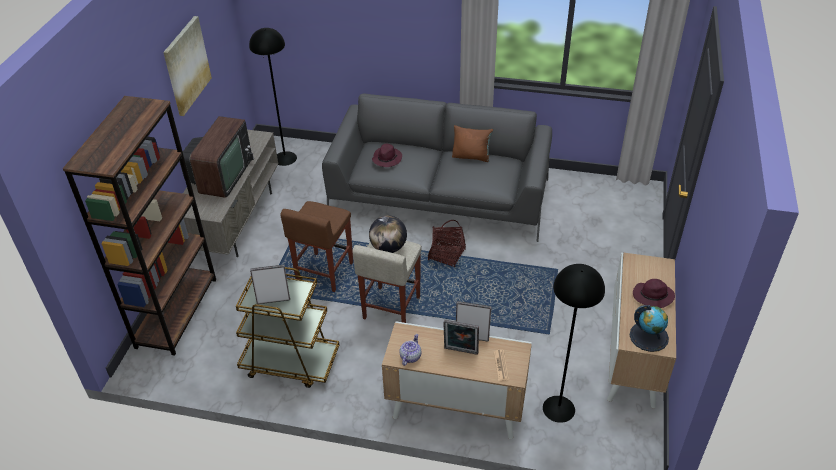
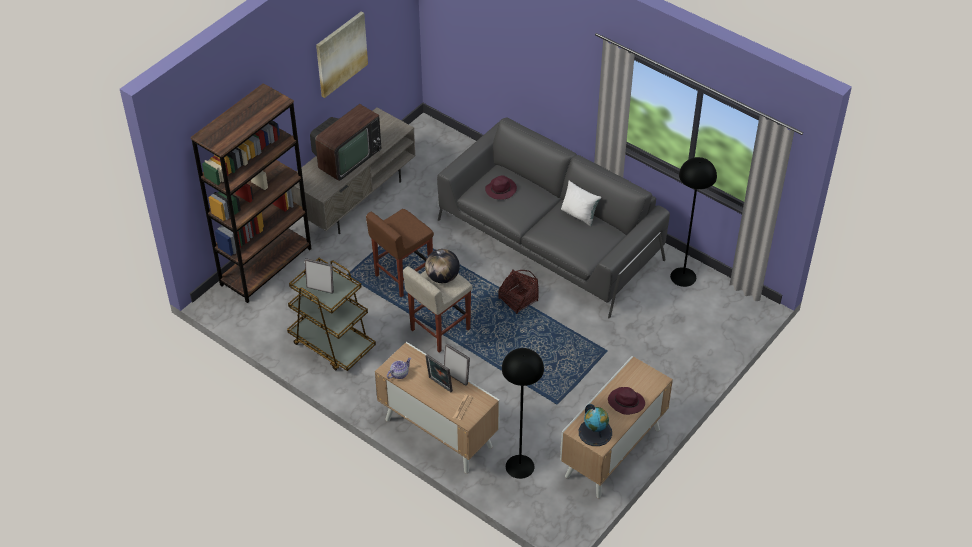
camera: 25 degrees right, 5 degrees up
black floor lamp [249,28,297,166] -> black floor lamp moved to [670,157,717,287]
brown pillow [452,125,493,162] -> white pillow [561,181,601,226]

